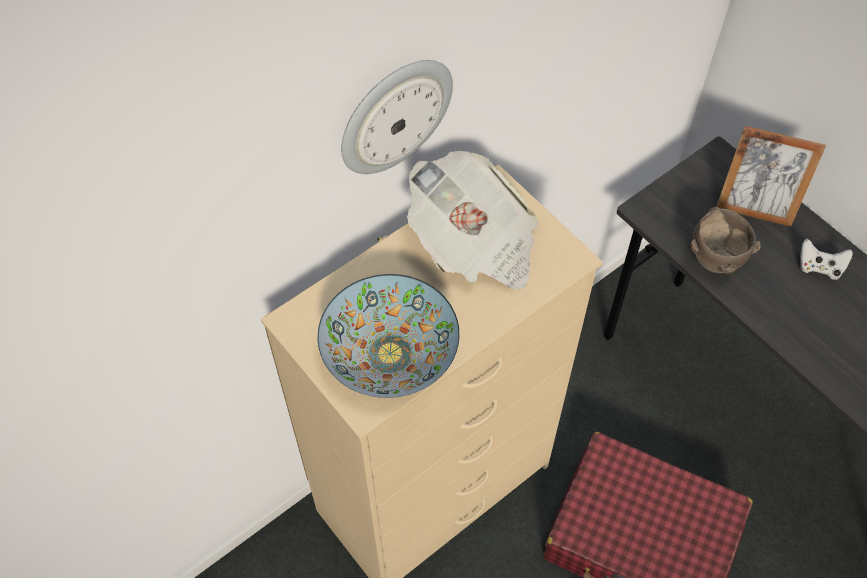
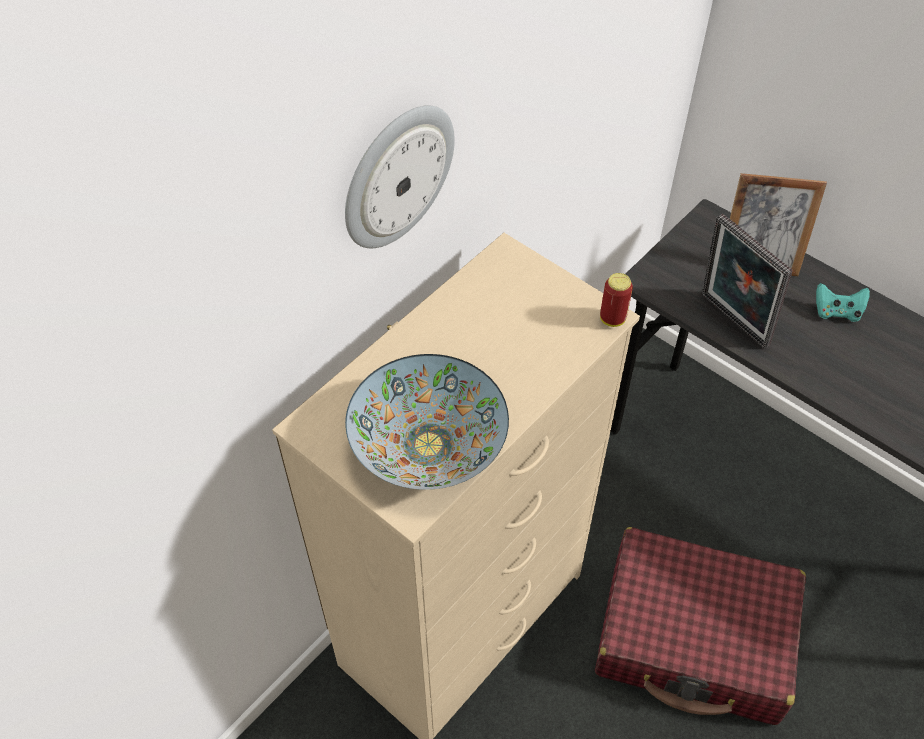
camera: 10 degrees left, 5 degrees down
newspaper [407,151,538,290] -> none
brown bowl [690,207,761,274] -> picture frame [702,213,793,349]
white game controller [800,239,853,280] -> turquoise game controller [816,283,870,322]
none -> can [600,273,633,327]

